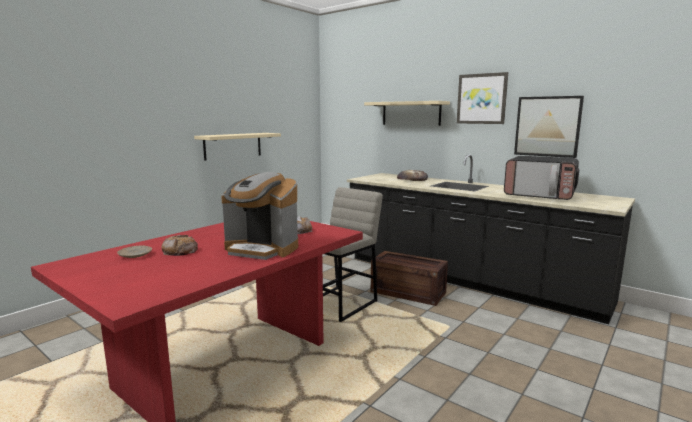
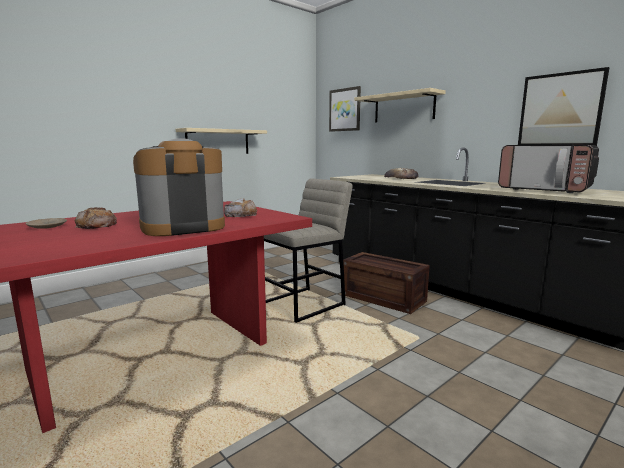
camera: 10 degrees right, 0 degrees up
coffee machine [221,172,298,260] -> coffee machine turned 120 degrees clockwise [133,138,225,236]
picture [457,72,508,124] -> picture moved to [329,86,361,132]

